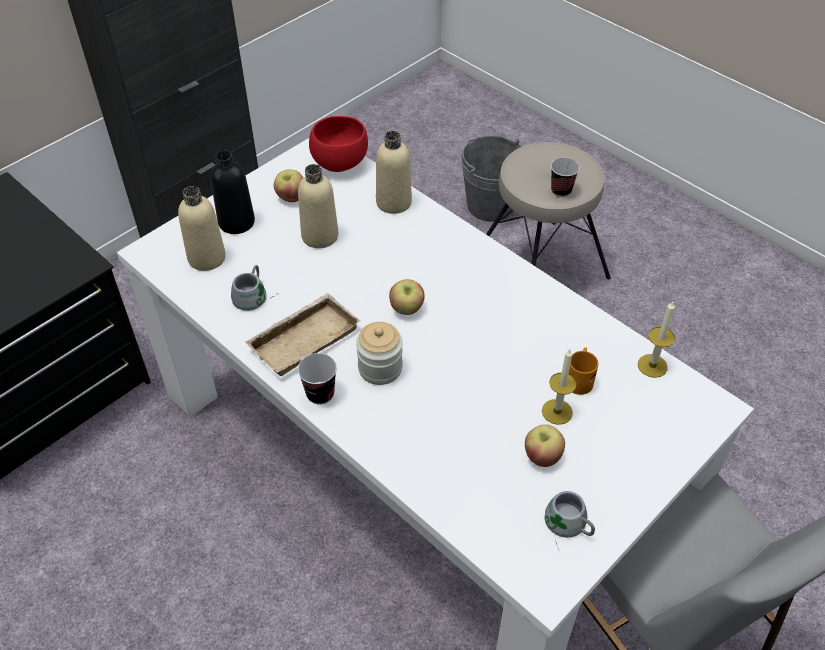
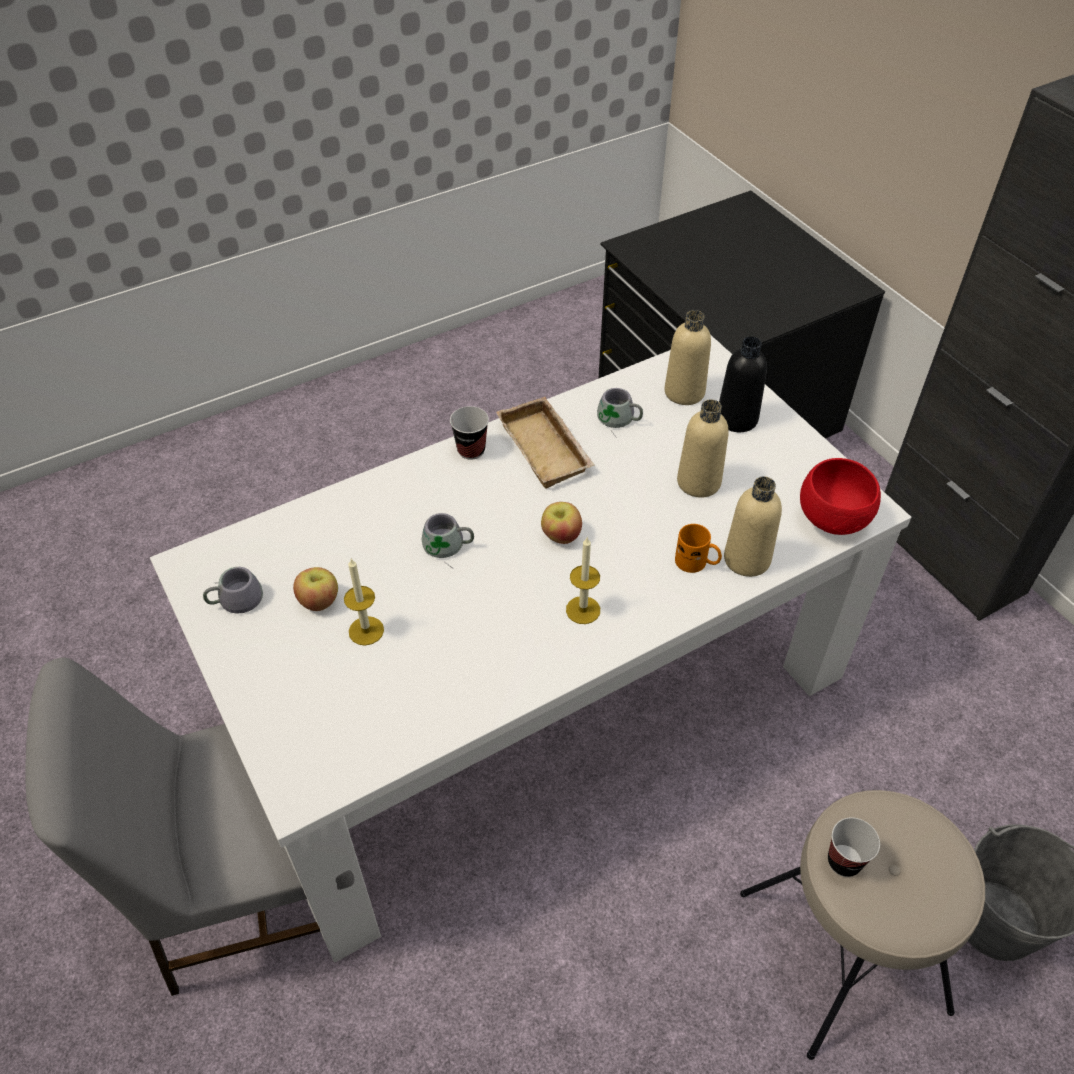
camera: 105 degrees right, 0 degrees up
apple [274,170,303,202] -> none
jar [356,322,403,385] -> none
orange mug [569,347,598,395] -> orange mug moved to [675,524,722,573]
candle [638,302,675,378] -> candle moved to [566,538,600,624]
none -> grey mug [422,513,474,569]

